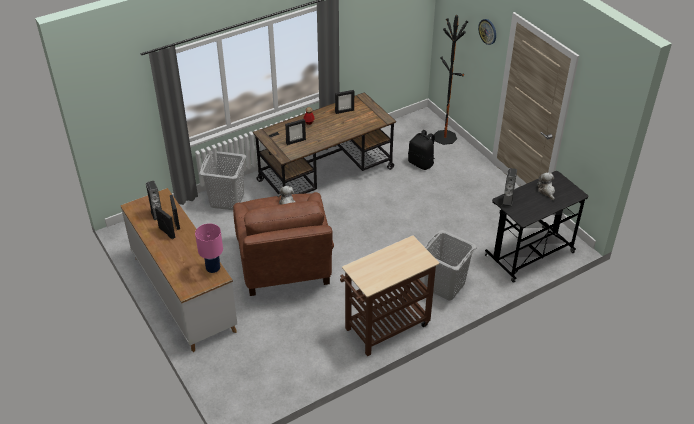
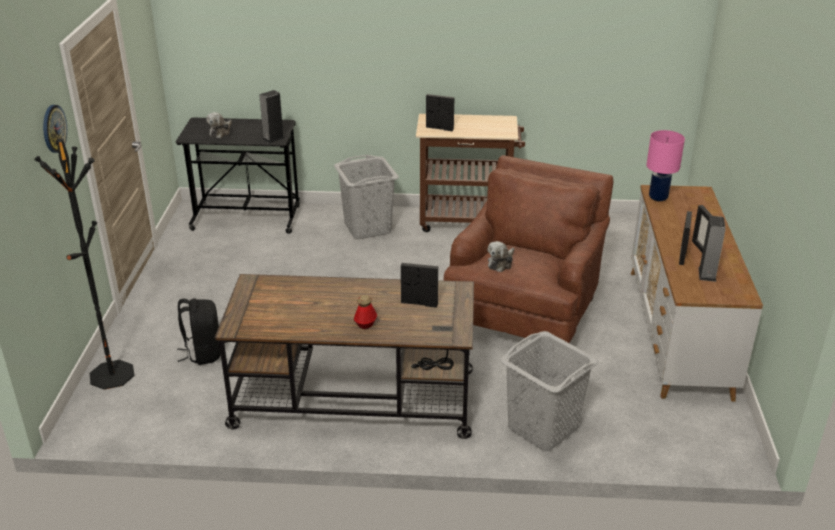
camera: 145 degrees left, 10 degrees down
picture frame [335,90,354,114] -> picture frame moved to [426,94,454,131]

